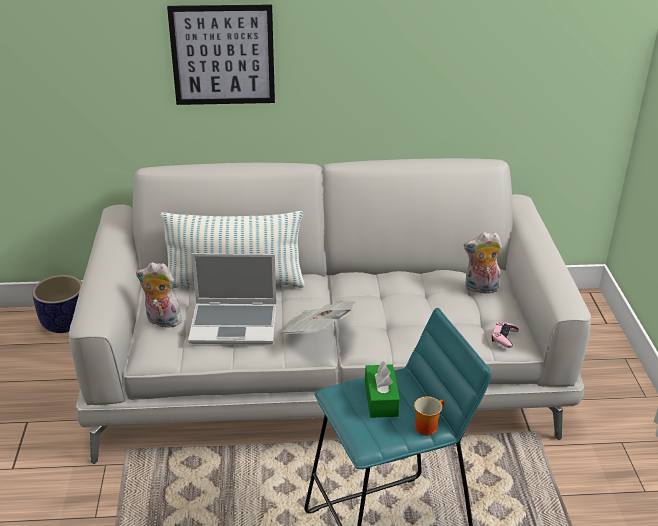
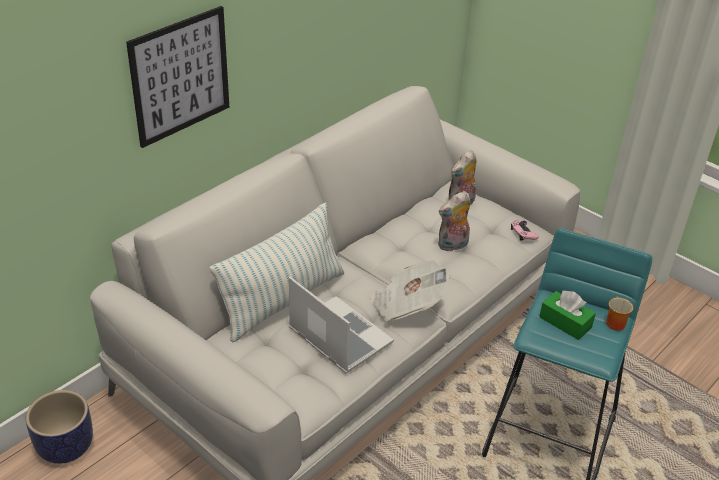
camera: 45 degrees left, 5 degrees up
plush toy [136,262,182,328] -> plush toy moved to [438,191,471,252]
laptop [188,253,276,345] -> laptop turned 90 degrees counterclockwise [289,277,394,374]

